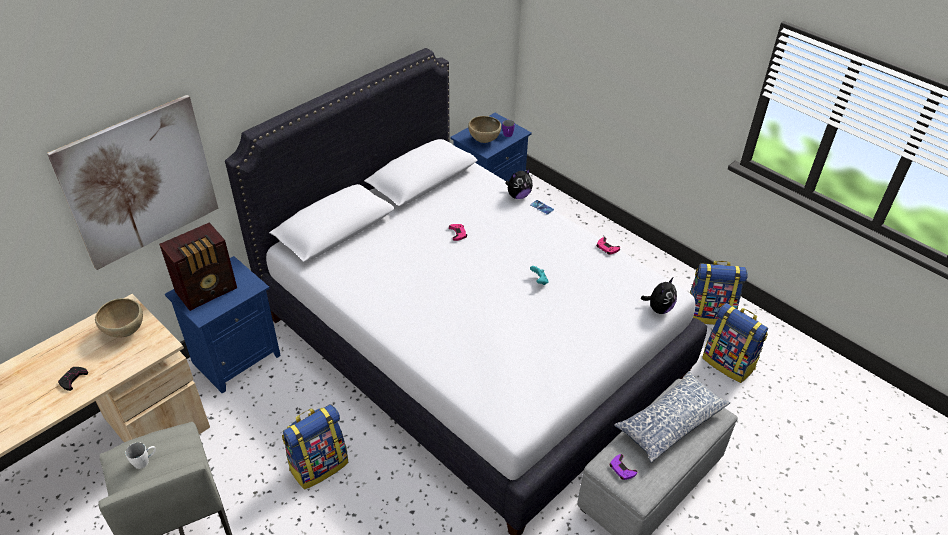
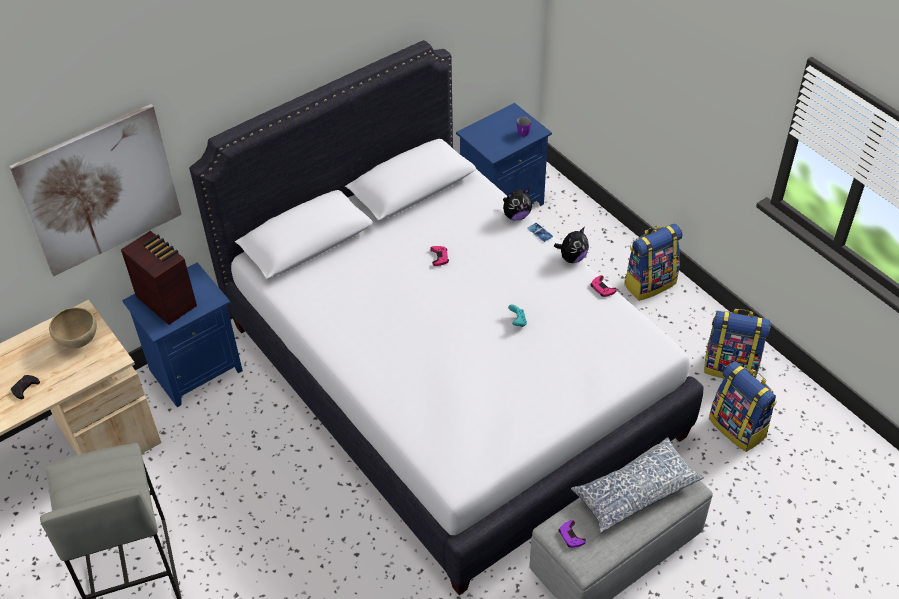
camera: 10 degrees right, 5 degrees up
white mug [126,442,156,469] -> none
radio [159,222,237,311] -> radio turned 105 degrees counterclockwise [121,231,197,325]
backpack [282,404,348,490] -> backpack moved to [624,224,682,301]
brown bowl [468,116,501,143] -> none
plush toy [641,278,677,314] -> plush toy moved to [554,227,589,263]

